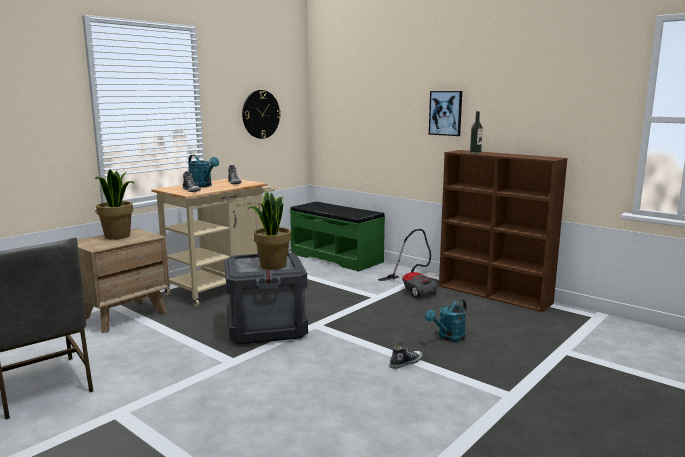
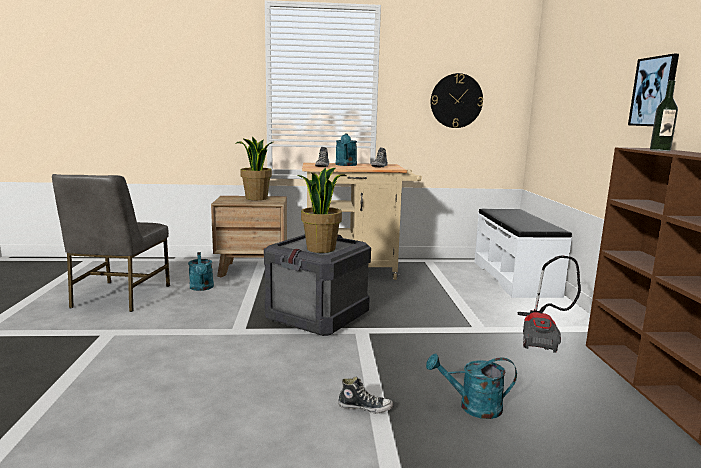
camera: 45 degrees right, 0 degrees up
green bench [290,201,385,272] -> white bench [474,209,572,298]
none -> turquoise watering can [188,252,214,291]

